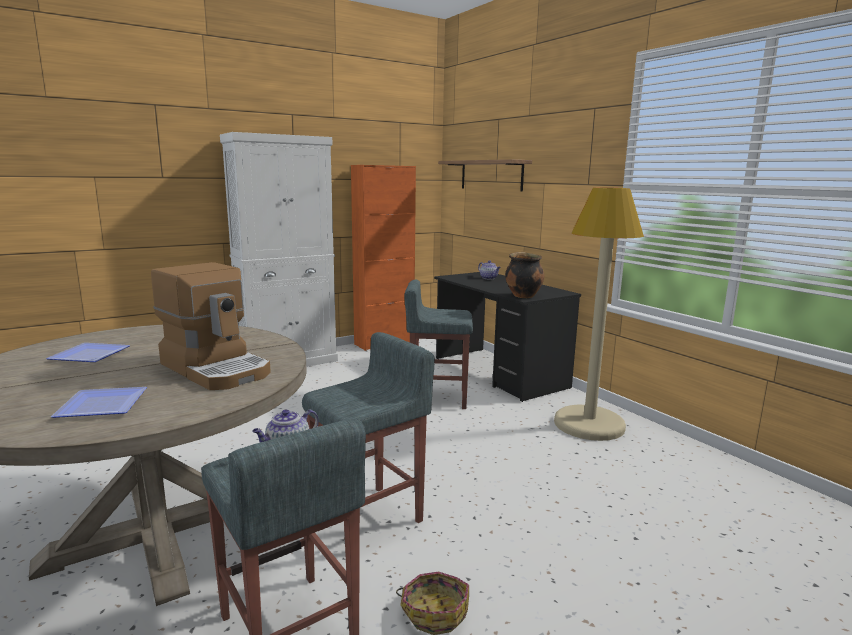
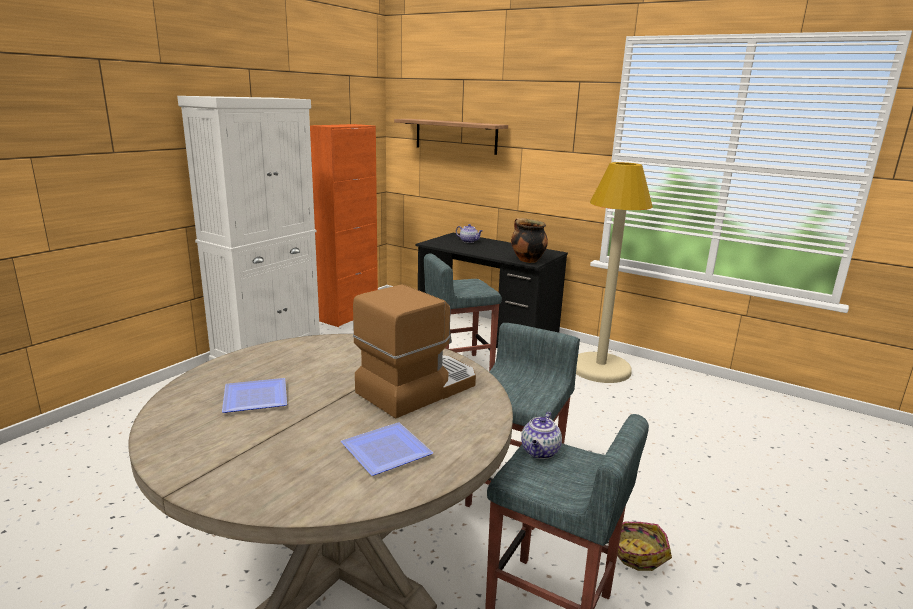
camera: 25 degrees left, 5 degrees up
coffee machine [151,262,271,390] -> coffee machine turned 60 degrees counterclockwise [353,284,476,419]

